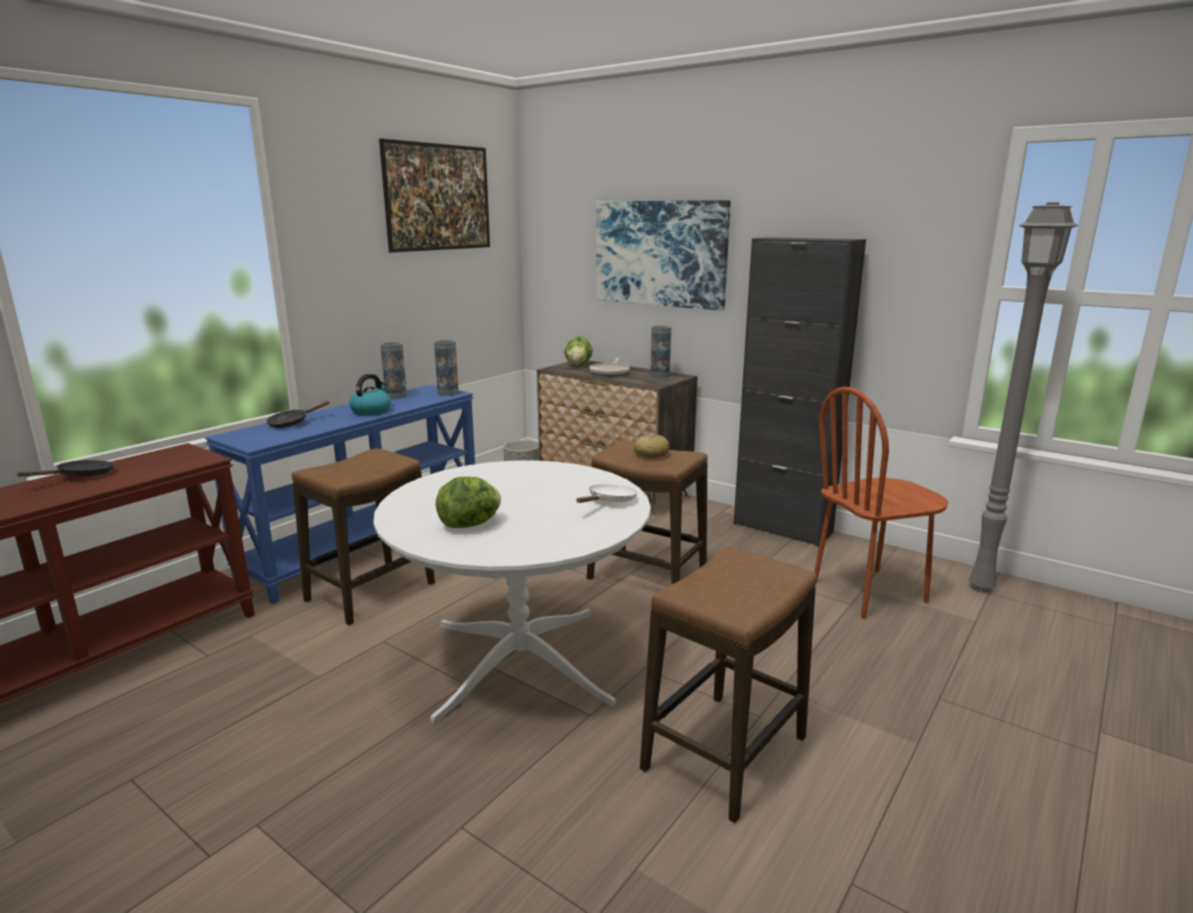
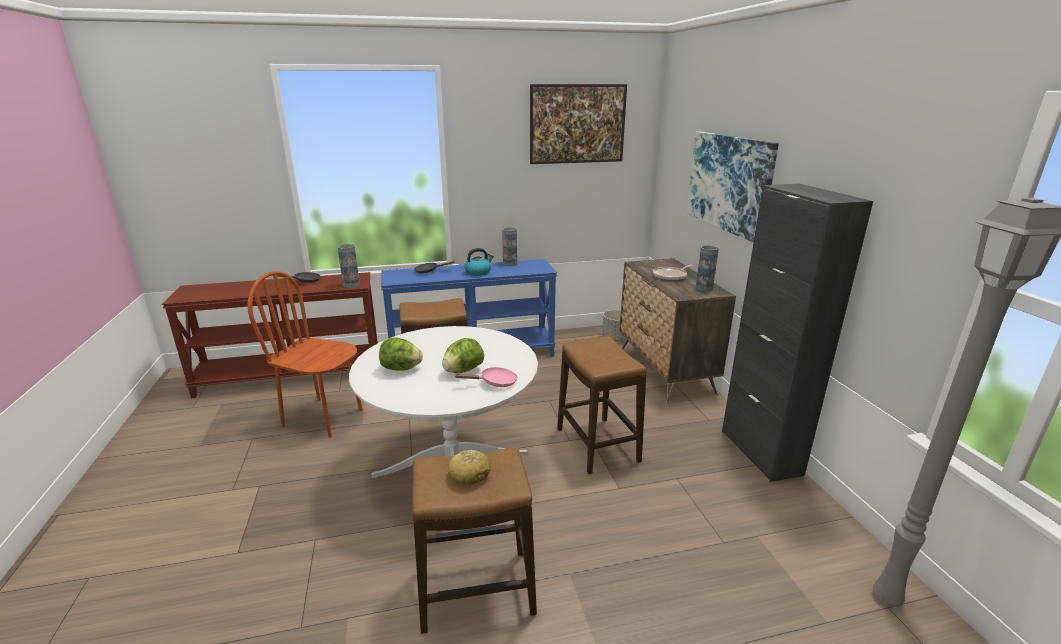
camera: 40 degrees right, 5 degrees up
vase [434,340,459,396] -> vase moved to [337,244,360,288]
lettuce [564,336,593,366] -> lettuce moved to [442,338,484,373]
white frying pan [577,484,637,503] -> pink frying pan [454,367,517,387]
bread [634,434,669,458] -> bread moved to [449,450,491,484]
brown chair [814,387,948,619] -> brown chair moved to [248,271,362,438]

